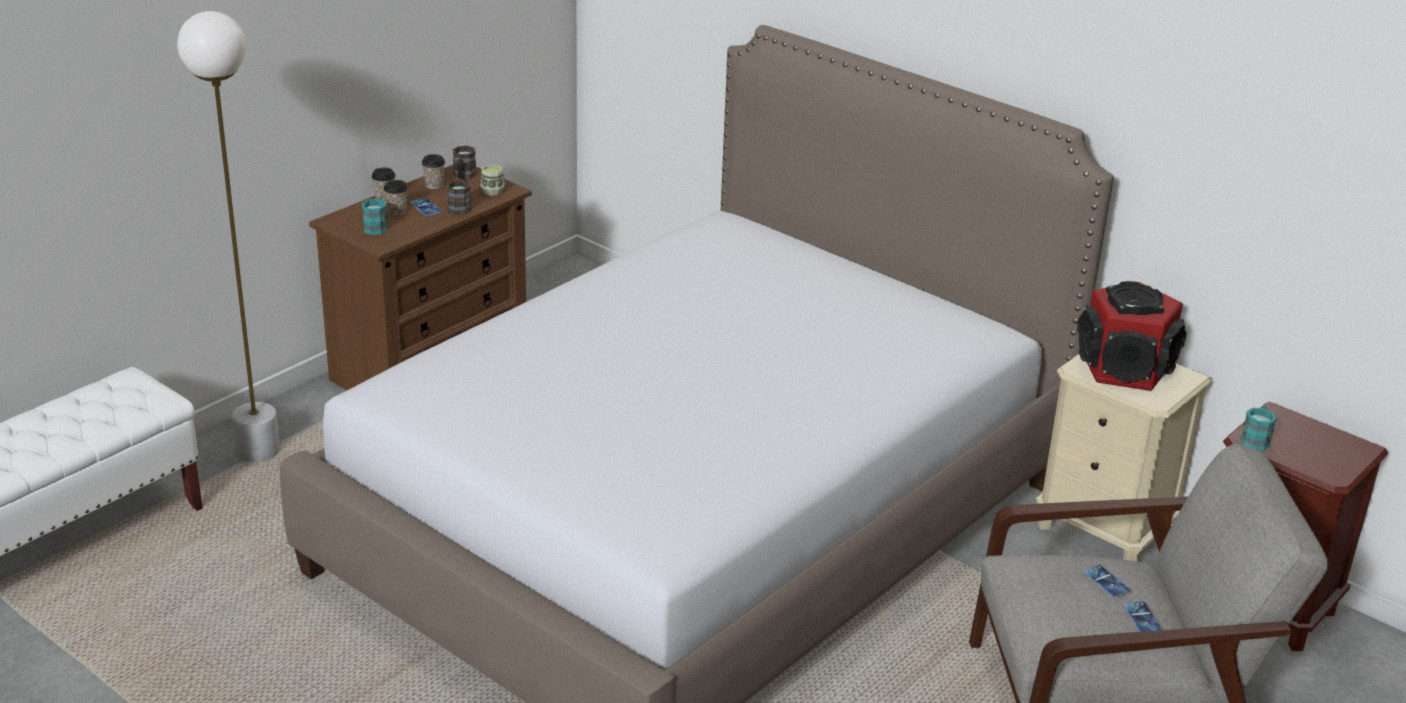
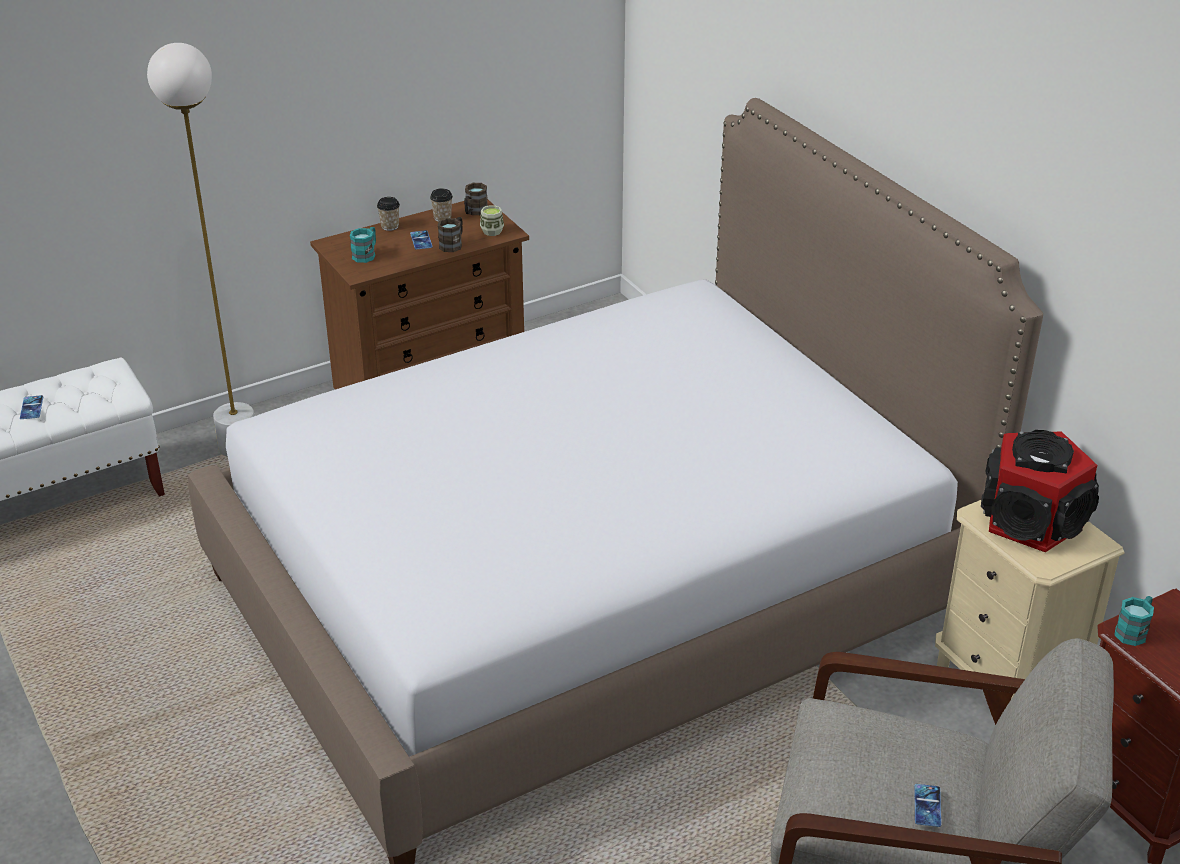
camera: 20 degrees right, 5 degrees up
cup [384,180,408,215] -> none
phone [1083,565,1130,597] -> phone moved to [20,395,43,419]

